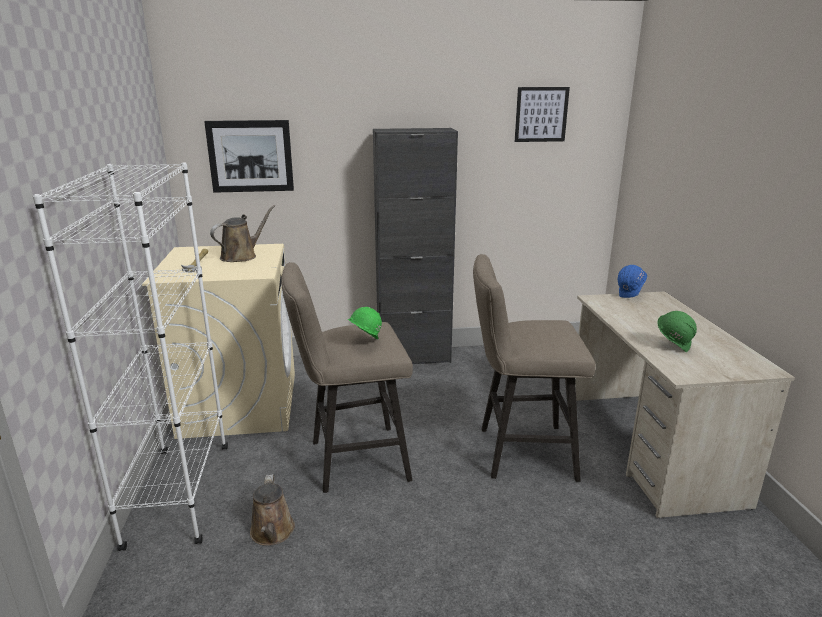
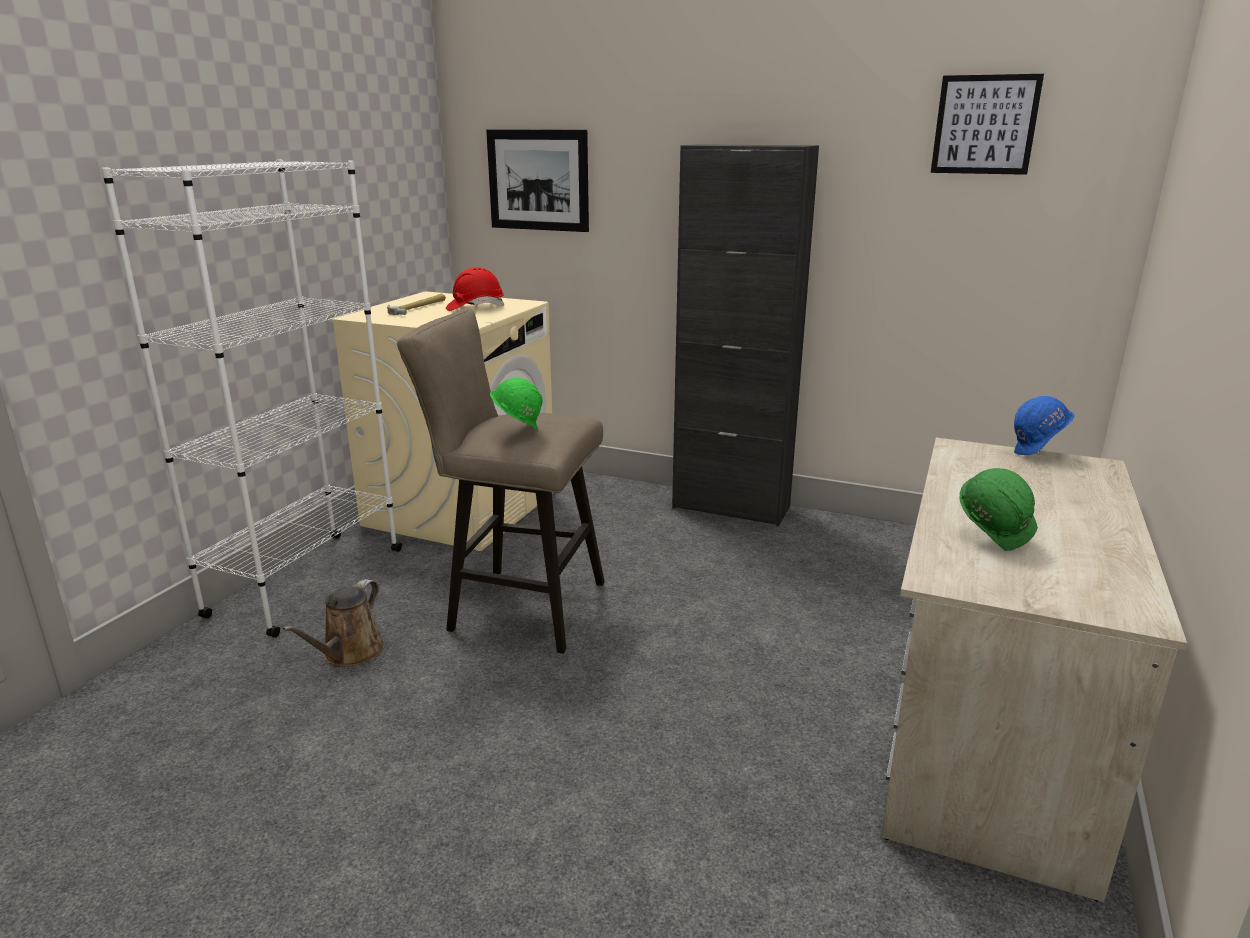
camera: 30 degrees right, 0 degrees up
brown watering can [210,205,275,262] -> red hard hat [446,267,504,311]
beige stool [473,254,596,482] -> none

